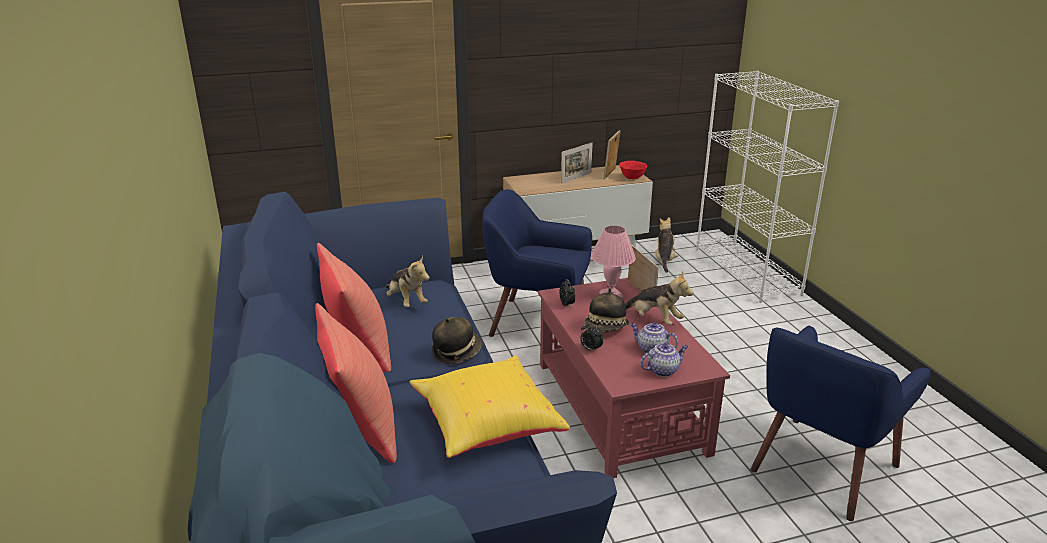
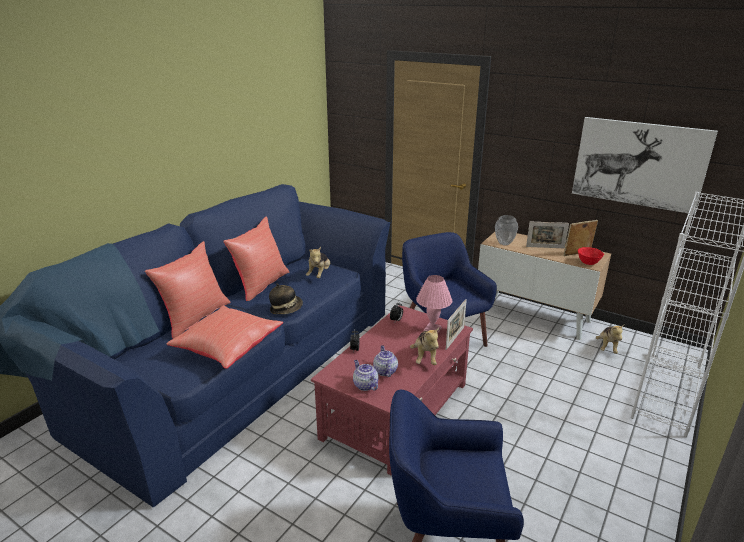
camera: 50 degrees right, 0 degrees up
yellow pillow [410,355,570,458] -> red pillow [167,305,283,369]
hat [584,288,629,332] -> none
teapot [640,343,688,377] -> teapot turned 150 degrees counterclockwise [353,360,379,391]
plush toy [655,217,679,273] -> plush toy turned 135 degrees clockwise [596,325,624,354]
none -> vase [495,215,518,246]
none -> picture [572,117,718,215]

